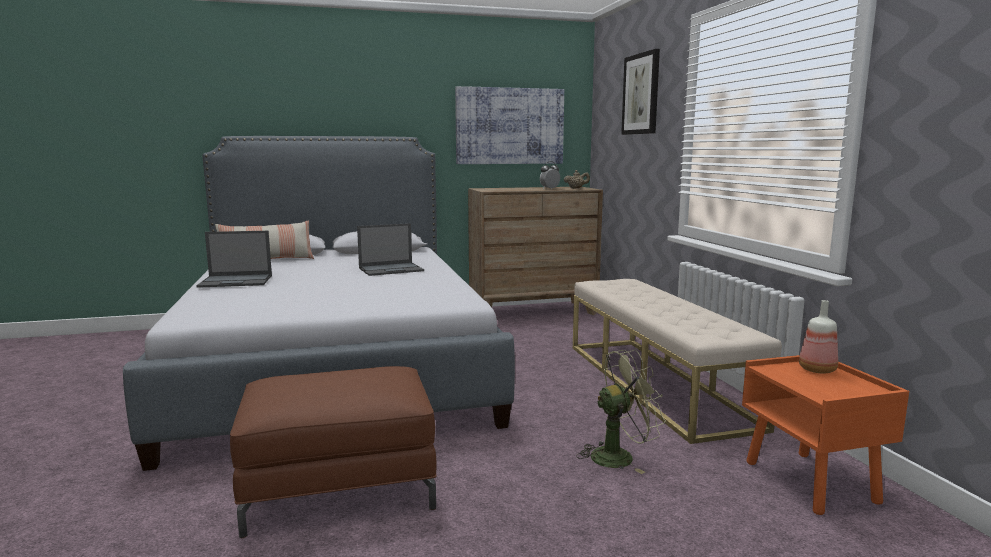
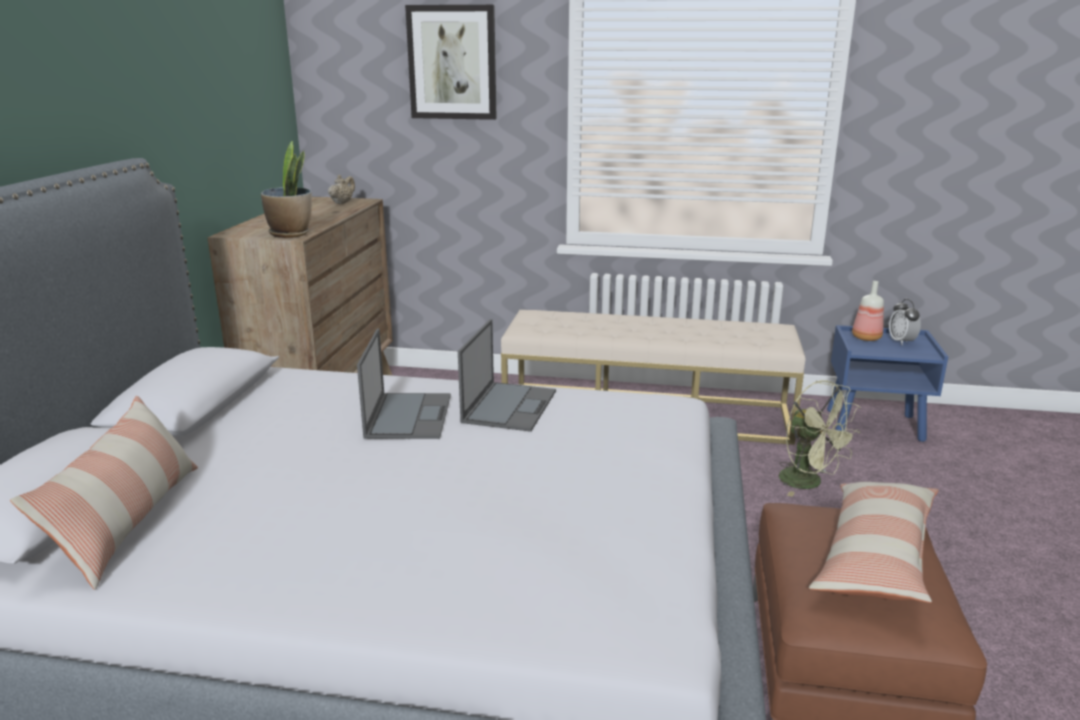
camera: 65 degrees left, 10 degrees up
laptop [196,231,272,288] -> laptop moved to [458,319,556,432]
picture [455,86,564,164] -> none
alarm clock [540,161,560,189] -> alarm clock moved to [889,299,921,345]
green fan [576,350,666,474] -> green fan turned 135 degrees clockwise [779,380,861,497]
orange nightstand [742,355,909,515] -> blue nightstand [827,325,948,442]
none -> potted plant [261,141,312,238]
none -> pillow [809,482,939,603]

